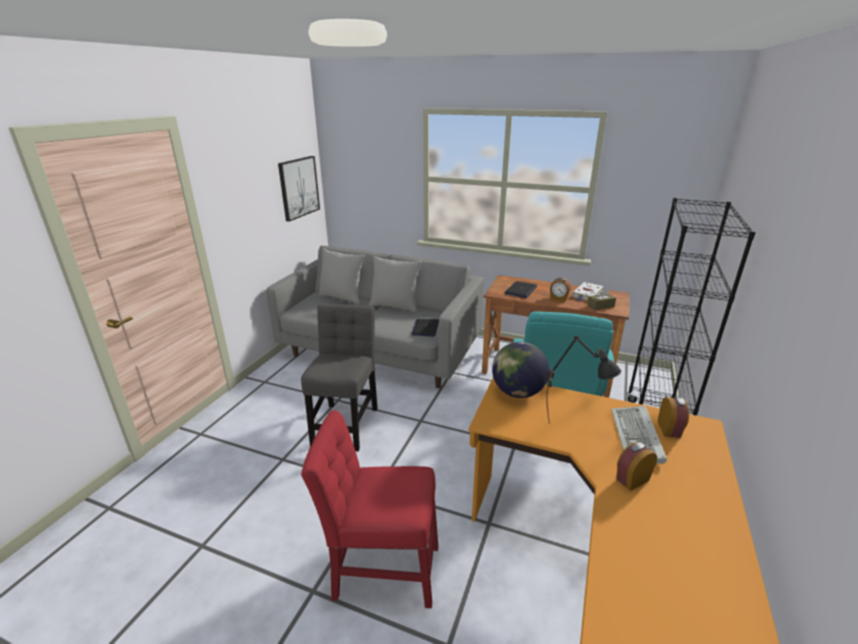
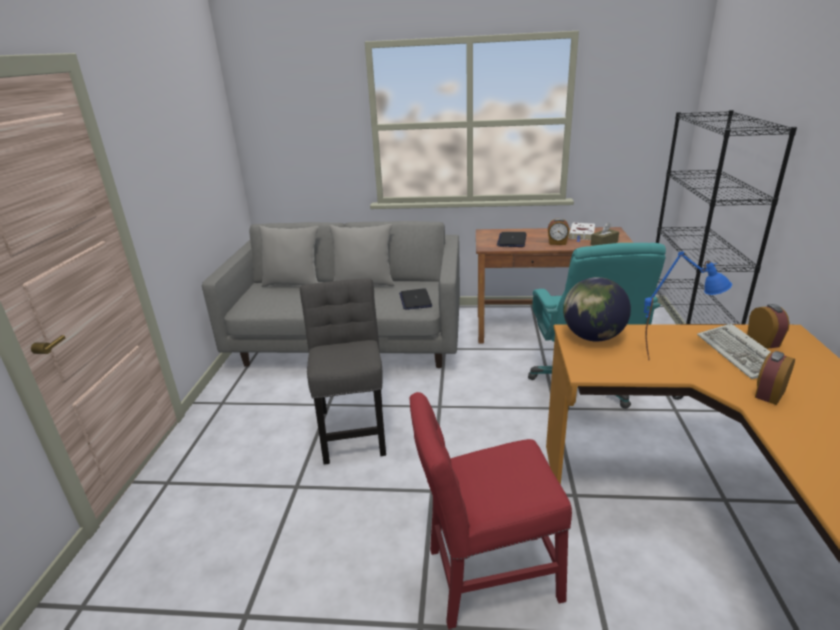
camera: 15 degrees left, 0 degrees up
picture [278,156,320,222] -> none
black table lamp [546,336,621,424] -> blue table lamp [644,252,732,360]

